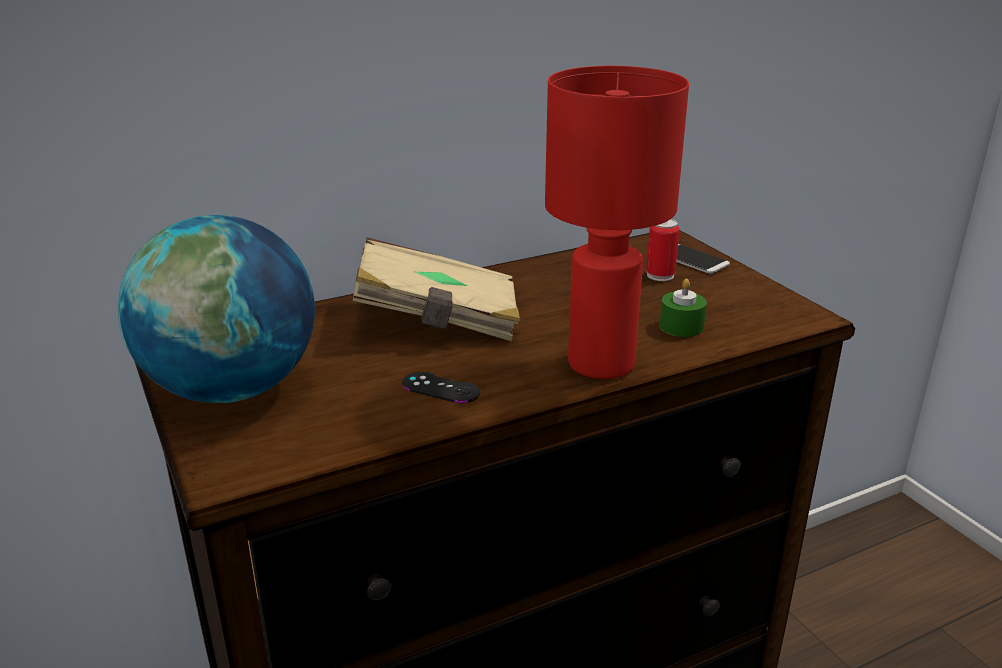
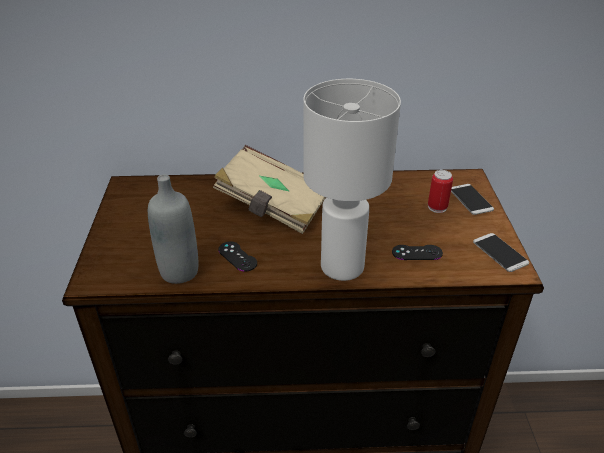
camera: 25 degrees right, 10 degrees up
globe [118,215,315,403] -> none
red table lamp [545,66,689,379] -> white table lamp [303,79,401,281]
green candle [660,279,707,337] -> black game controller [392,245,443,260]
none -> grey bottle [148,174,199,284]
none -> phone [473,233,529,272]

